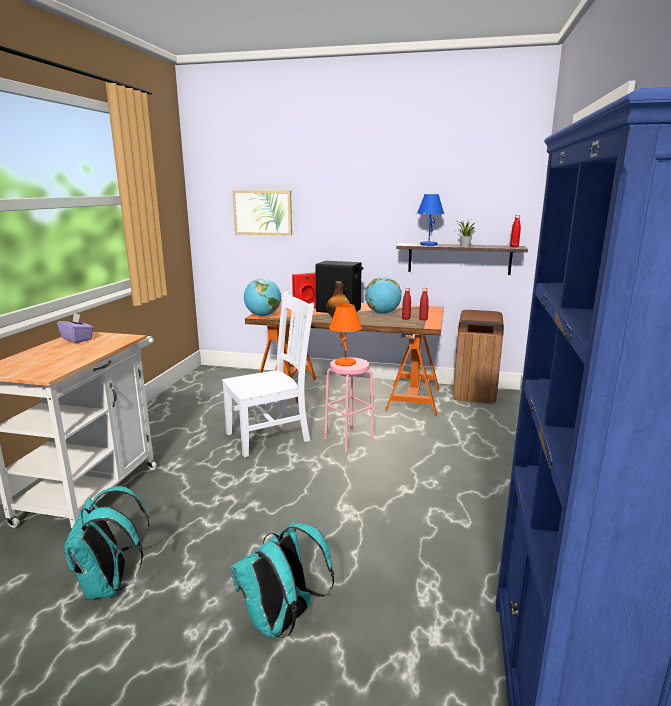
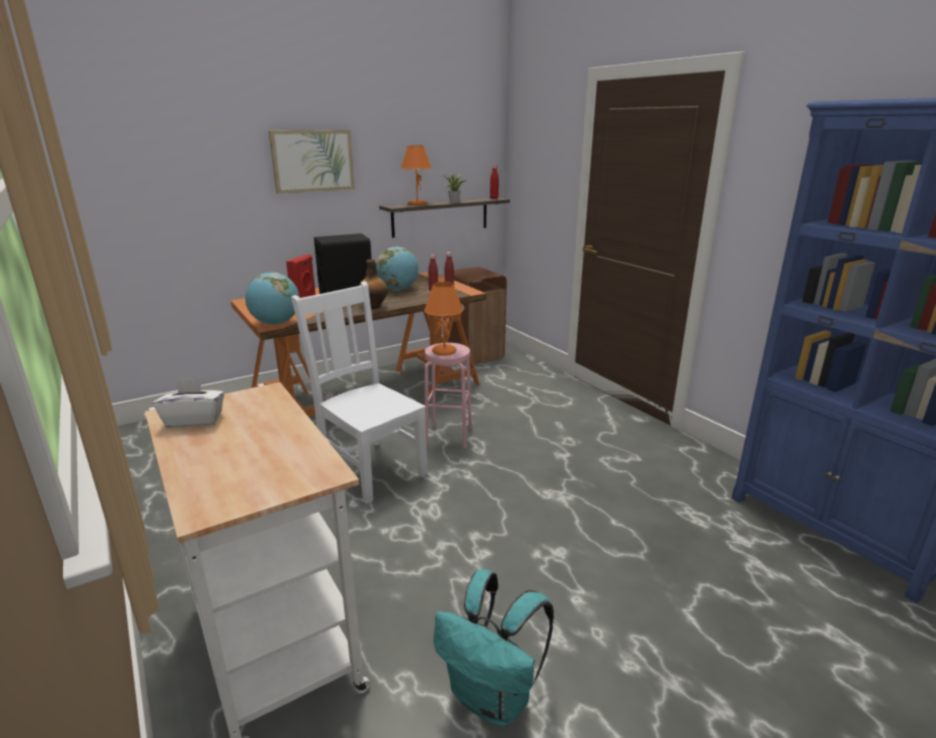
camera: 45 degrees left, 5 degrees up
purple tissue box [57,313,93,343] -> white tissue box [153,377,224,428]
white chair [222,292,314,457] -> white chair turned 60 degrees counterclockwise [291,281,428,504]
turquoise backpack [231,522,334,639] -> none
picture [233,190,292,236] -> picture moved to [269,130,355,194]
blue table lamp [417,194,444,246] -> orange table lamp [401,146,432,205]

